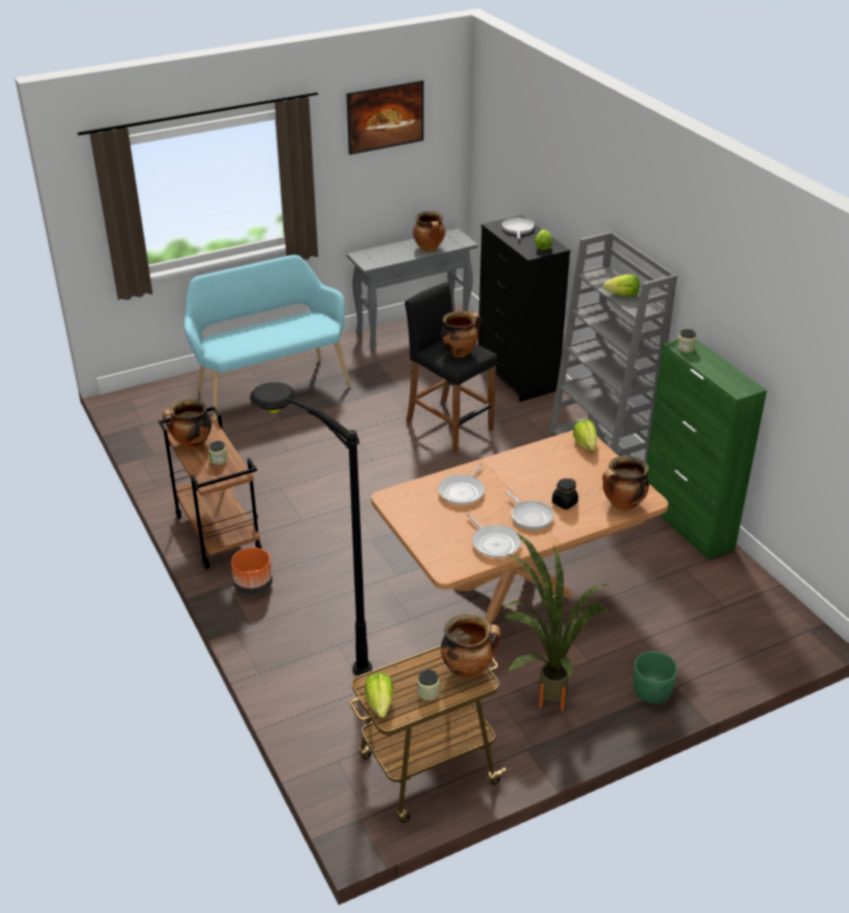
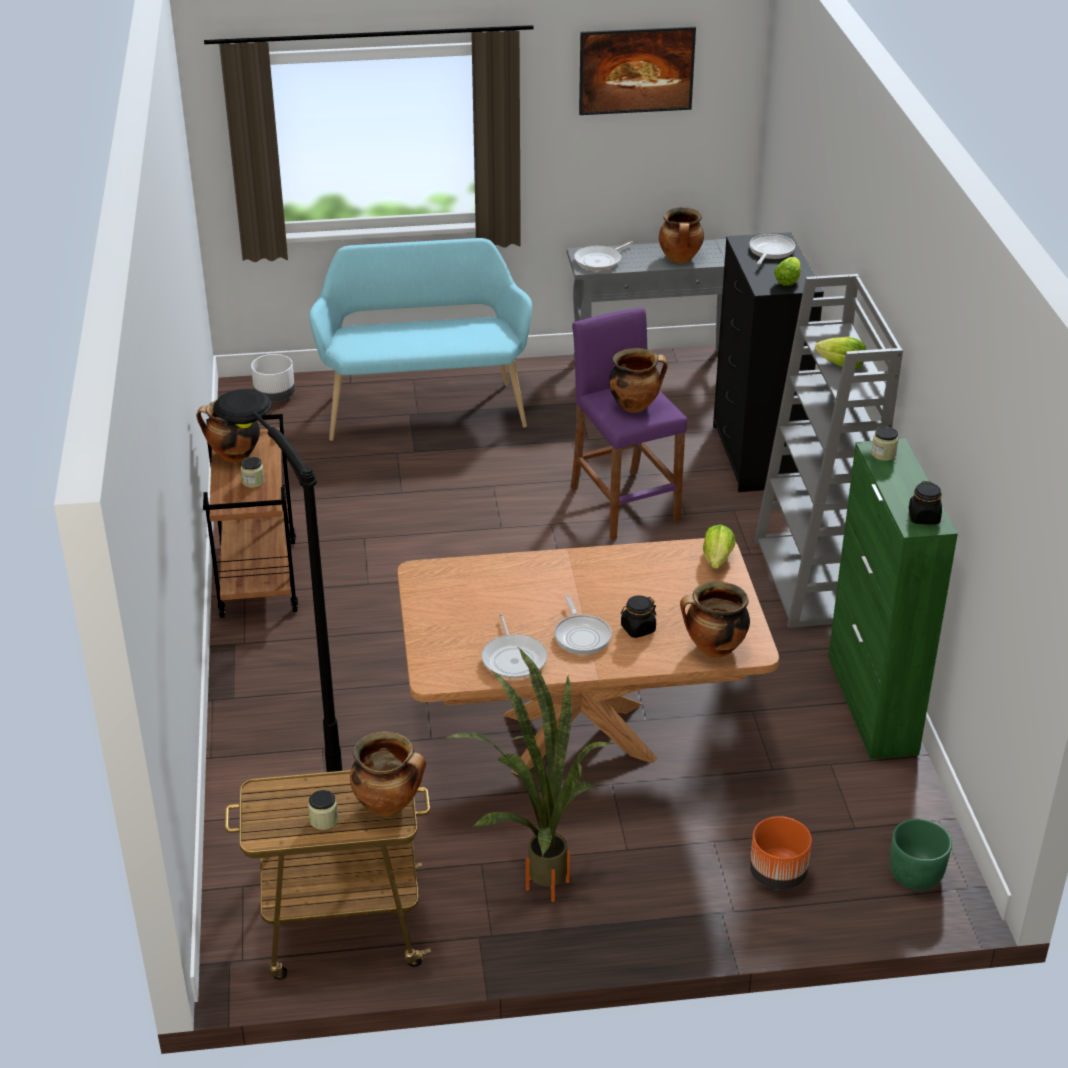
camera: 20 degrees right, 0 degrees up
orange planter [231,547,273,595] -> orange planter moved to [750,816,812,890]
lettuce [365,673,394,718] -> none
black stool [405,282,497,452] -> purple stool [570,307,687,540]
frying pan [438,463,485,505] -> frying pan moved to [574,241,633,270]
green planter [633,651,678,704] -> green planter moved to [890,819,952,890]
none -> white planter [251,354,295,402]
none -> black jar [909,481,942,525]

